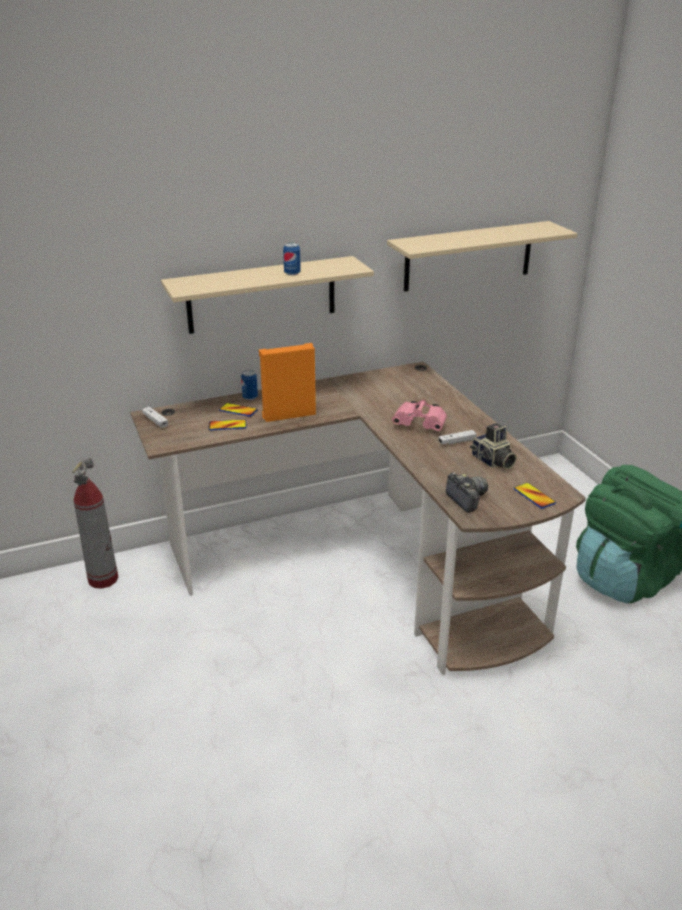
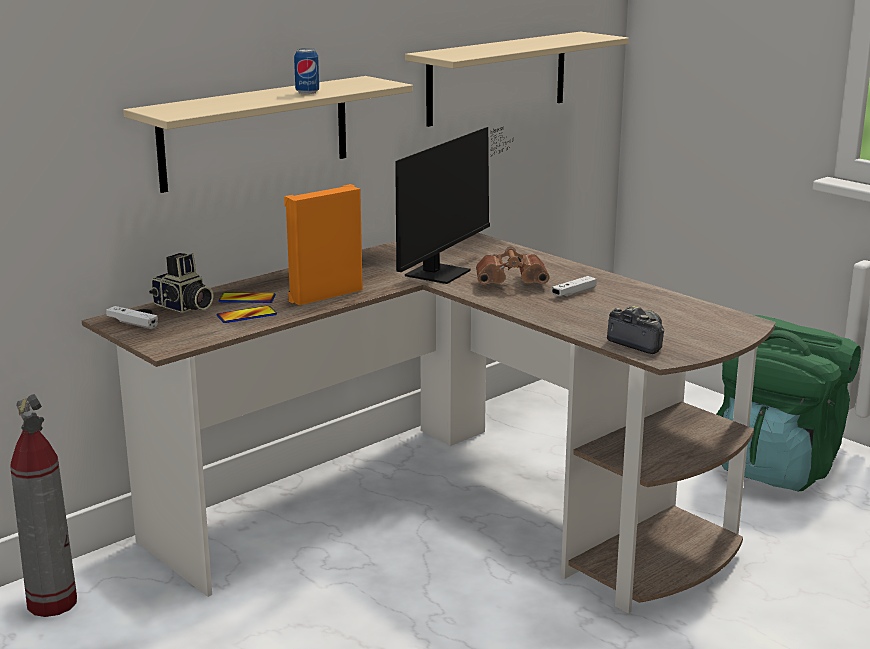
camera: 20 degrees left, 10 degrees down
can [241,370,258,400] -> none
pink binoculars [392,398,447,431] -> brown binoculars [476,246,550,285]
camera [470,423,517,469] -> camera moved to [149,253,214,313]
phone [514,483,556,509] -> none
none -> monitor [395,127,512,284]

